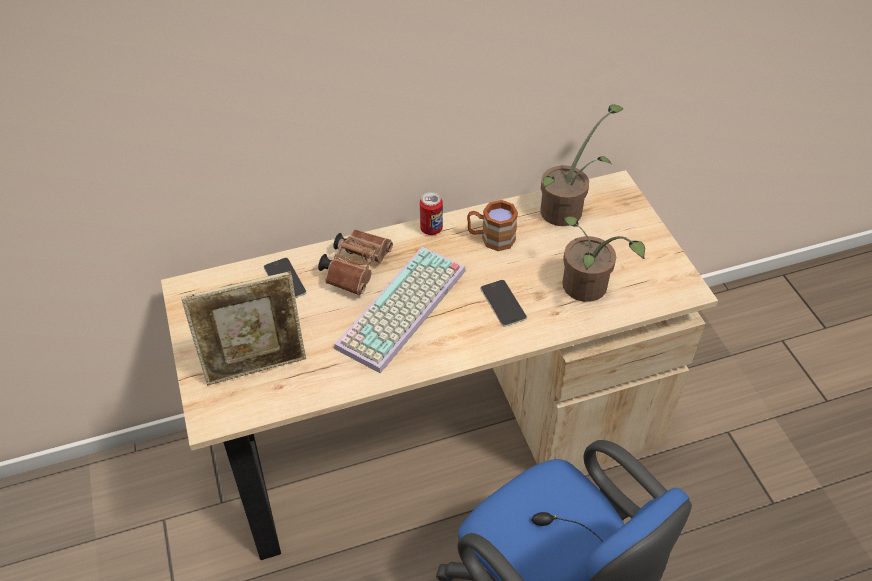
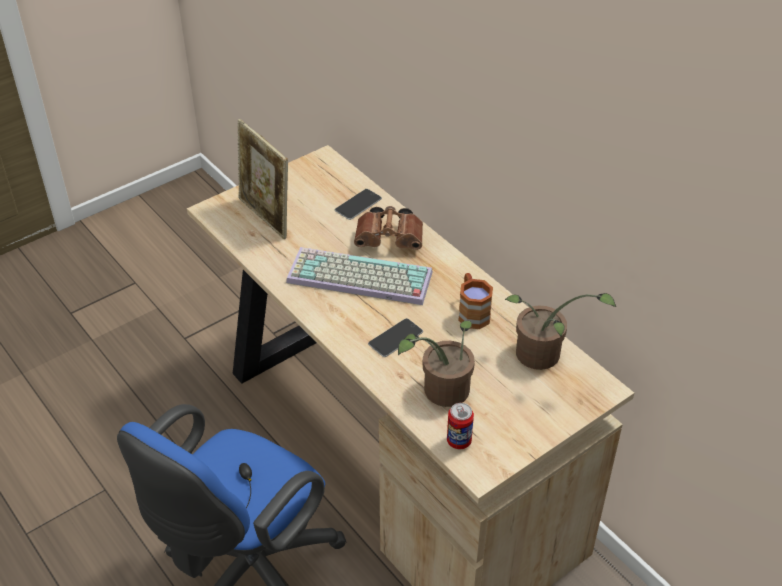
camera: 70 degrees right, 5 degrees down
can [420,192,443,235] -> can moved to [447,403,474,449]

